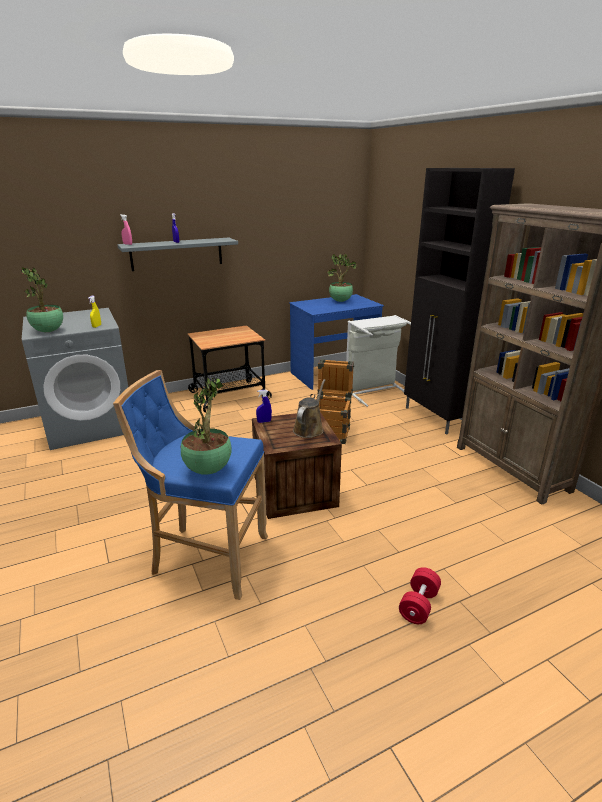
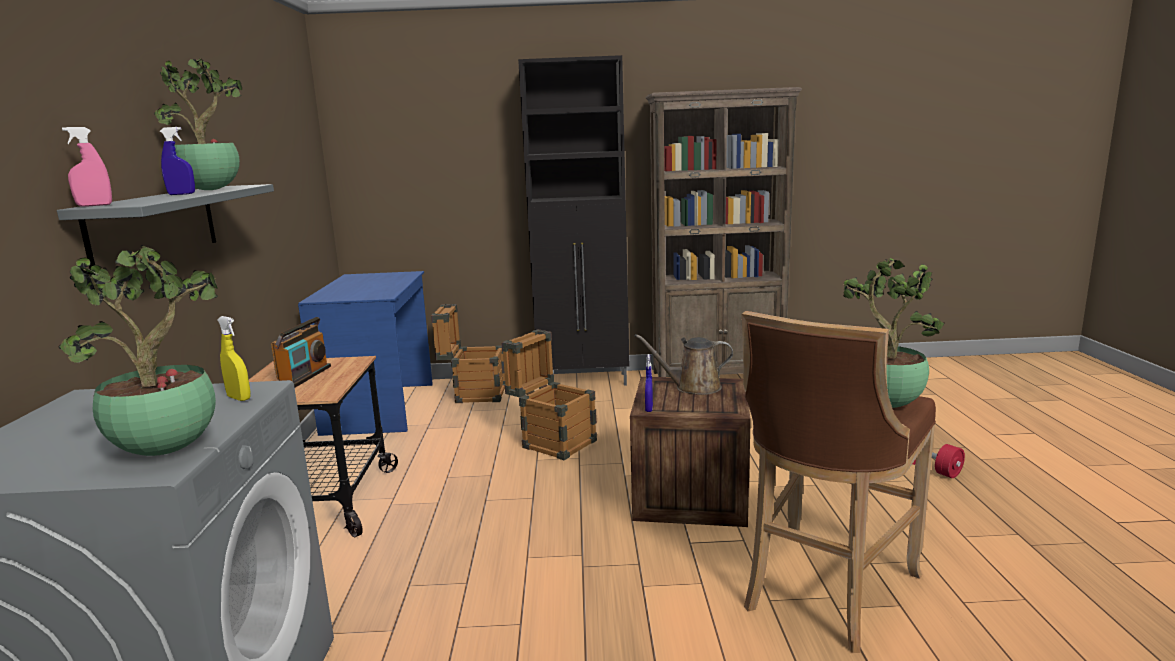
camera: 65 degrees left, 10 degrees down
blue stool [113,370,268,600] -> brown stool [742,311,936,653]
brown watering can [293,379,325,438] -> brown watering can turned 45 degrees counterclockwise [634,334,733,395]
potted plant [327,254,356,302] -> potted plant moved to [154,58,242,190]
grey laundry basket [346,315,411,407] -> crate [431,304,505,403]
none -> radio [271,317,331,388]

